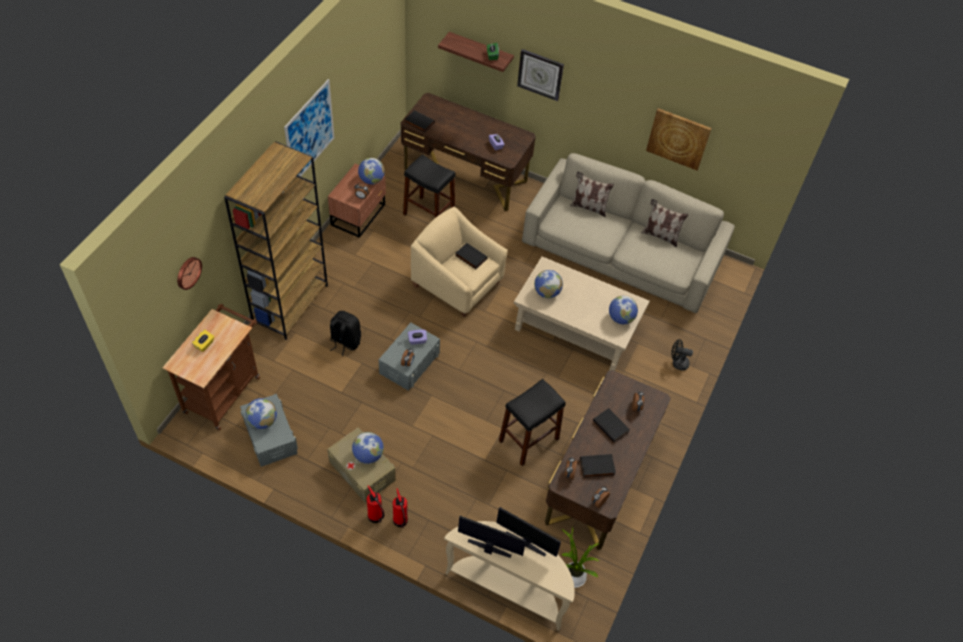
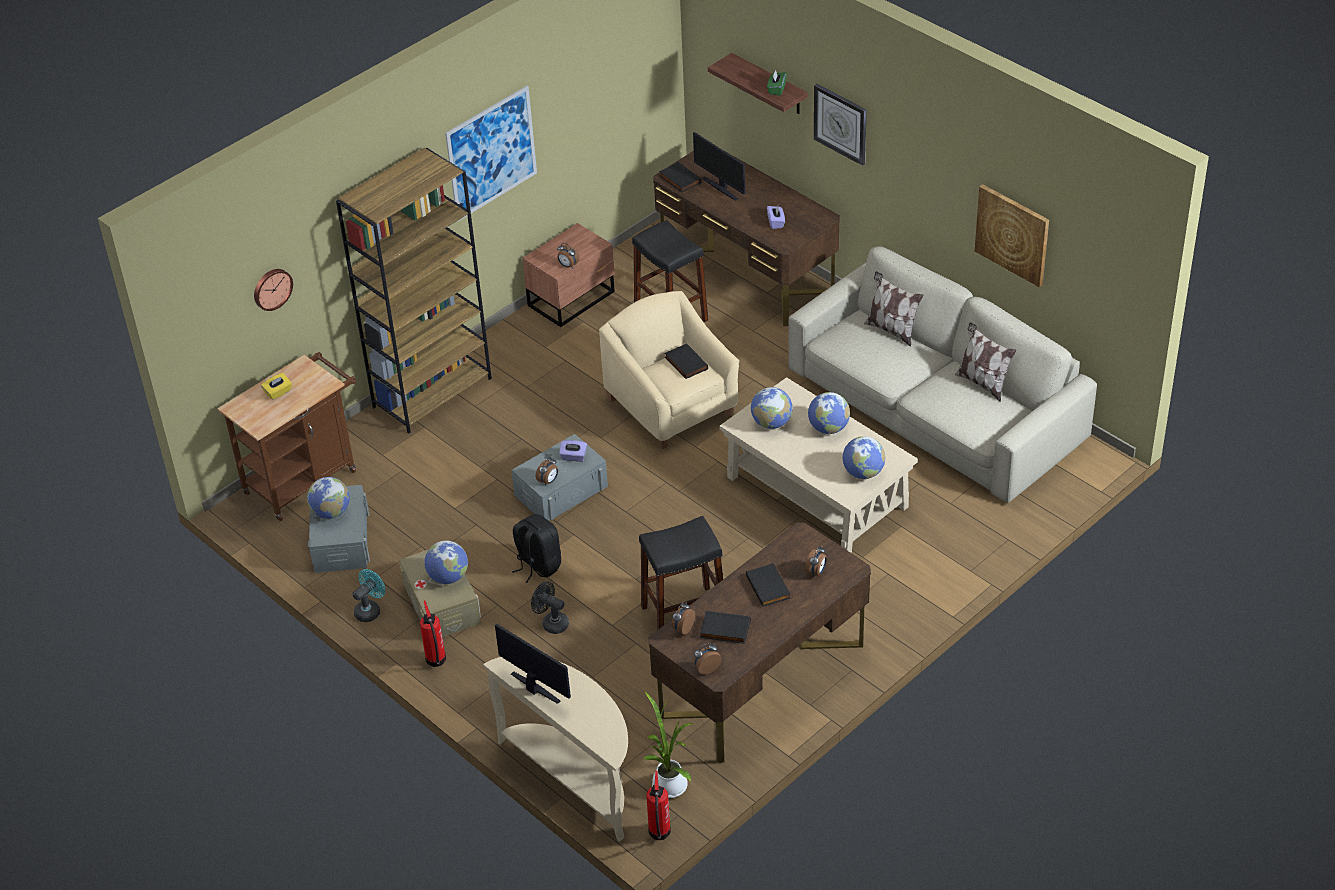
camera: 25 degrees right, 10 degrees down
black backpack [330,311,361,356] -> black backpack moved to [512,514,561,583]
globe [358,158,385,184] -> globe moved to [808,392,850,434]
fire extinguisher [393,488,408,528] -> fire extinguisher moved to [646,771,671,840]
monitor [496,507,561,557] -> monitor moved to [693,132,745,201]
black fan [671,339,693,370] -> black fan moved to [531,581,569,634]
none -> turquoise fan [353,569,385,622]

